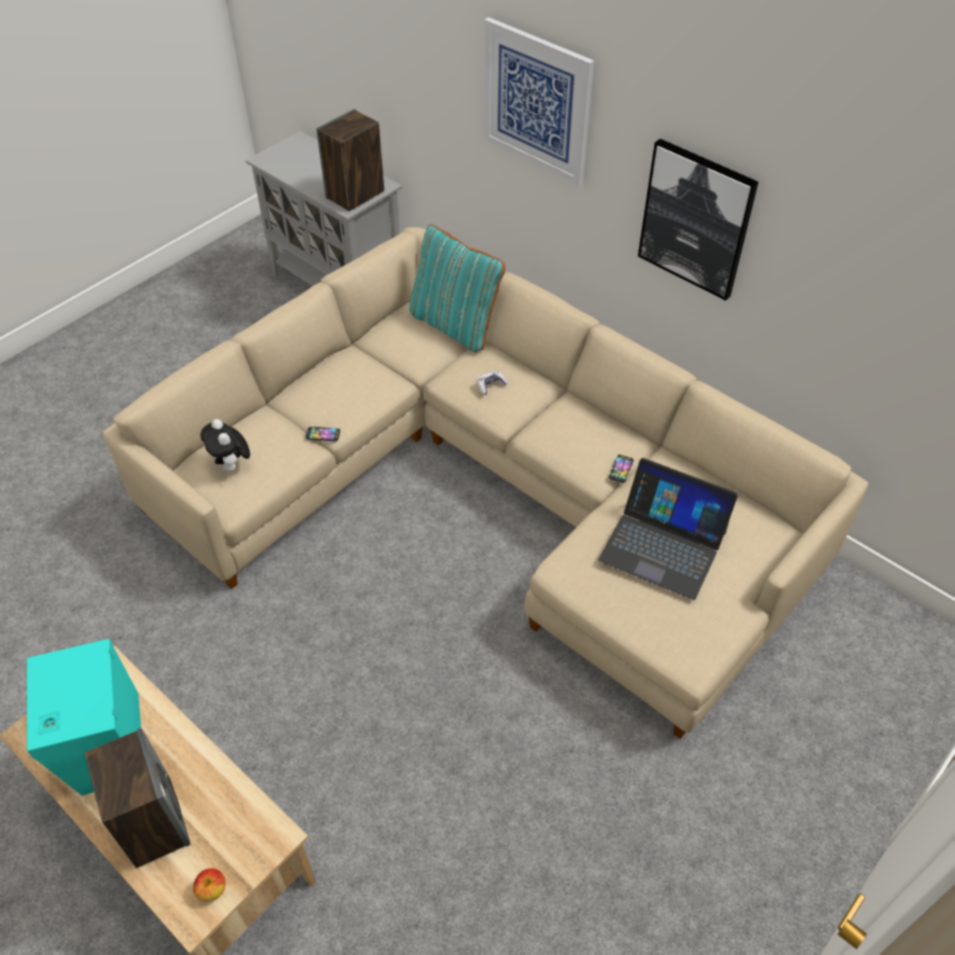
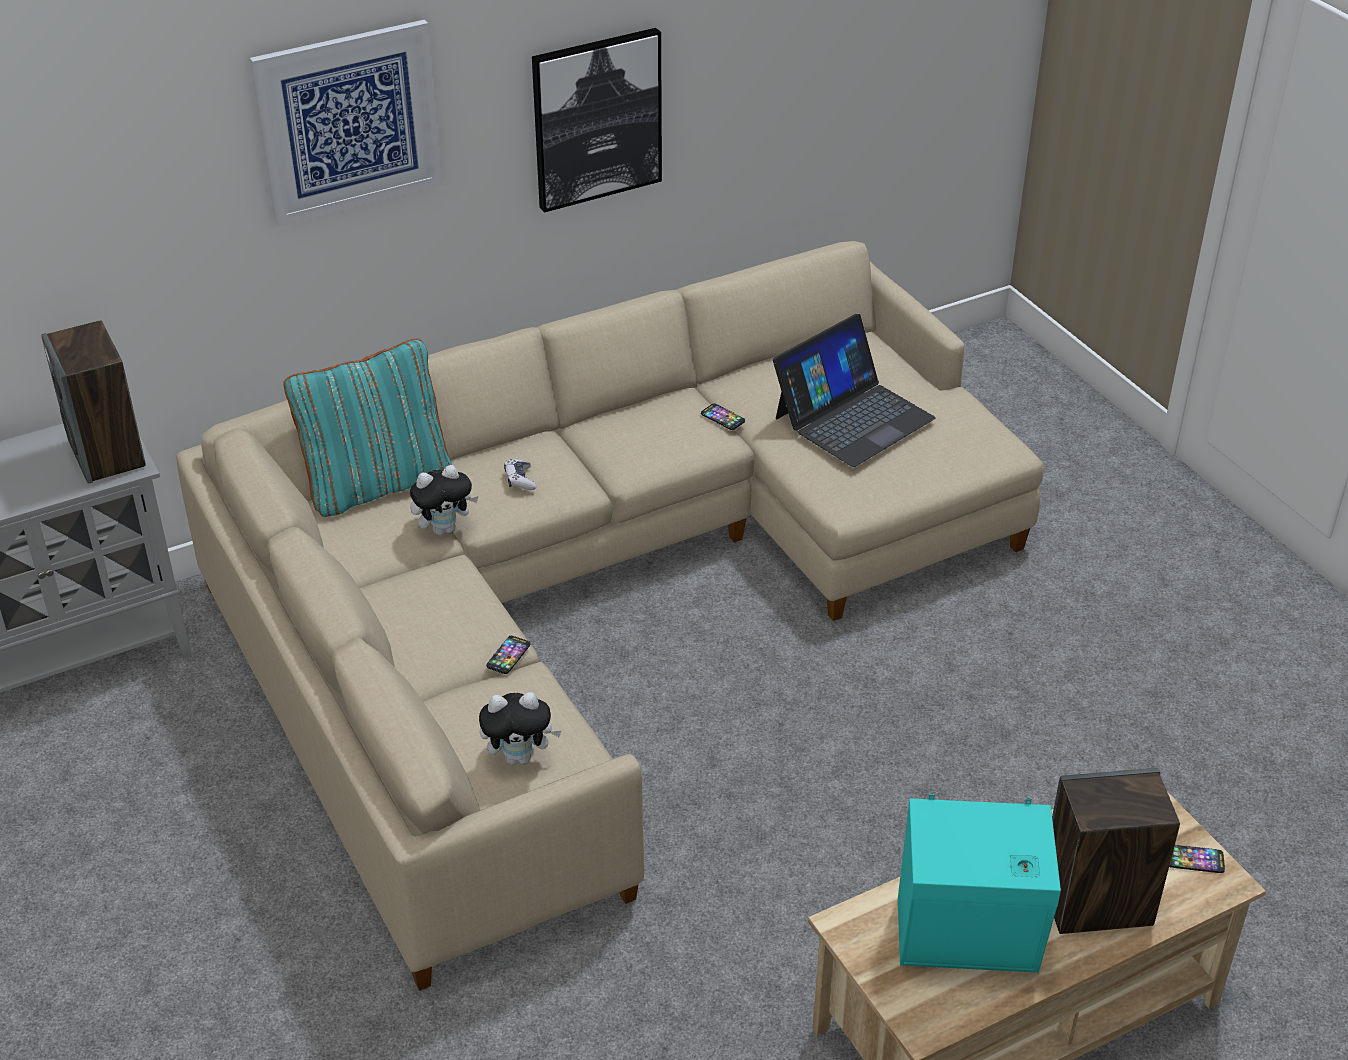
camera: 70 degrees left, 10 degrees down
apple [193,868,226,902] -> phone [1169,845,1225,873]
none -> plush toy [410,465,479,535]

